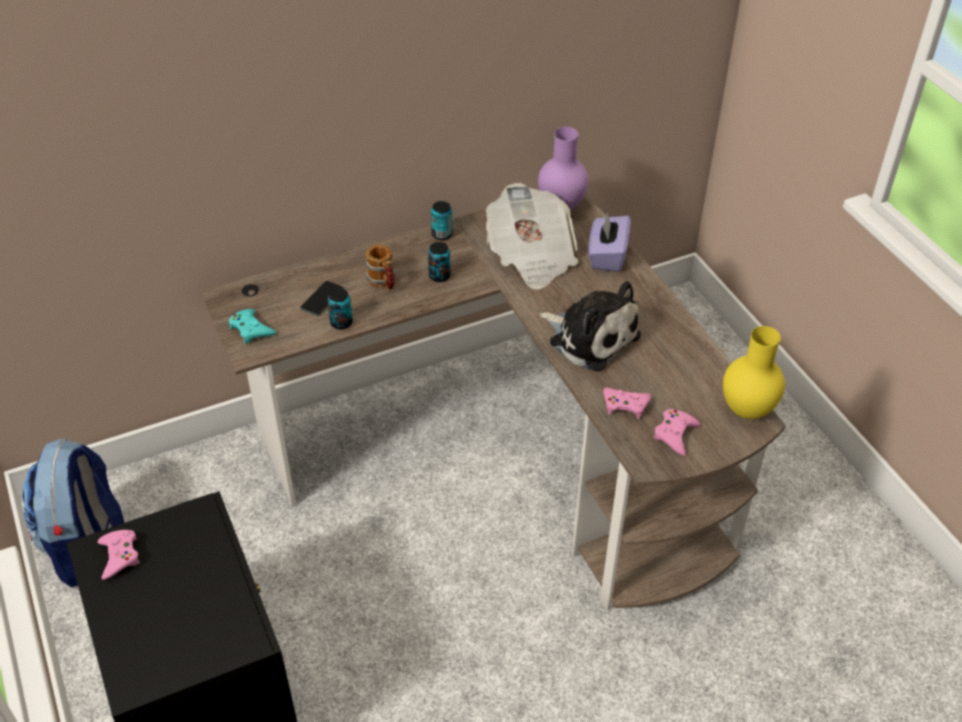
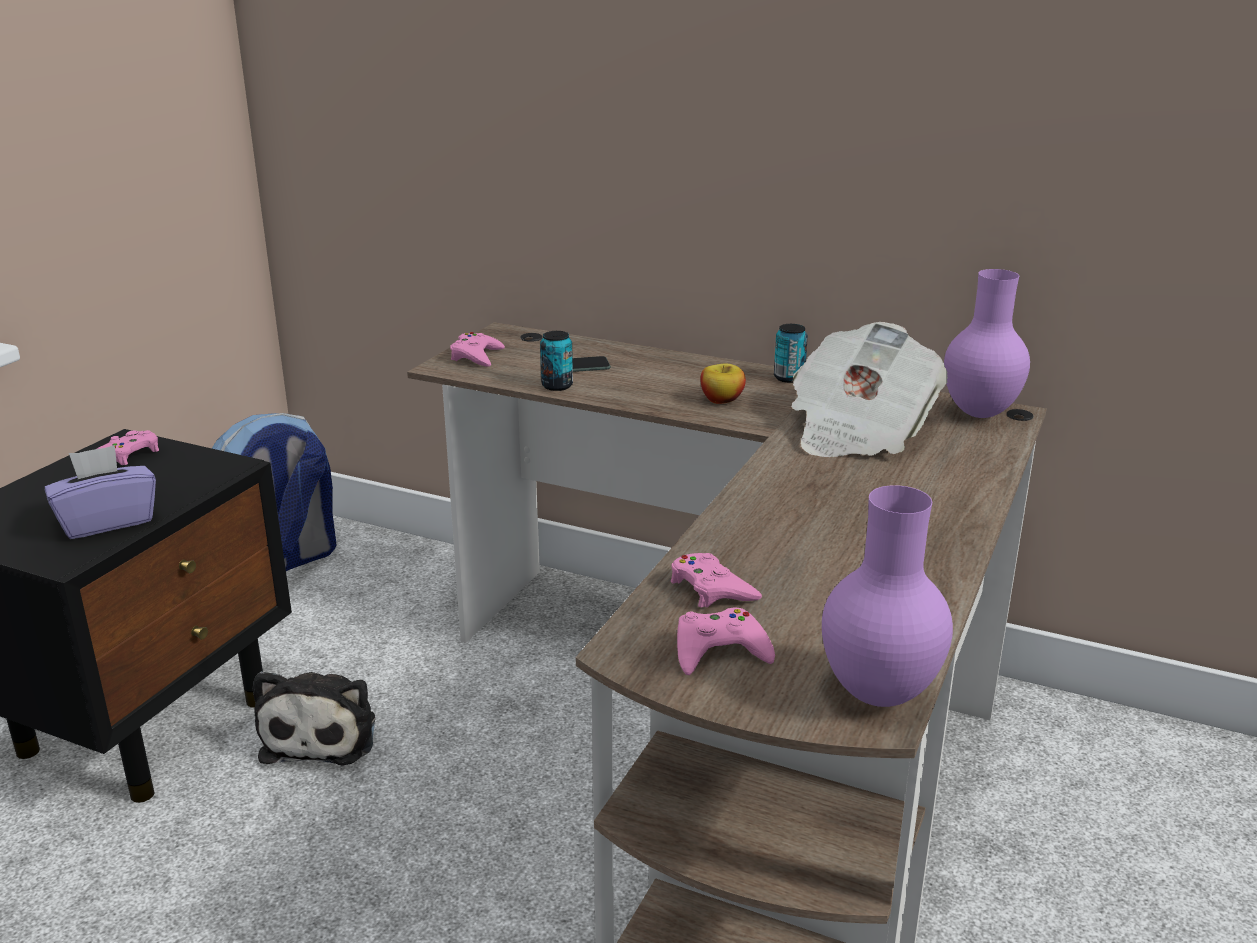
camera: 50 degrees right, 20 degrees down
turquoise game controller [229,309,277,344] -> pink game controller [450,332,505,367]
mug [365,244,396,290] -> none
can [428,242,451,282] -> apple [700,363,746,404]
plush toy [539,281,641,372] -> plush toy moved to [253,671,375,766]
purple tissue box [588,212,631,272] -> purple tissue box moved to [45,445,156,539]
yellow vase [723,326,785,419] -> purple vase [822,485,953,707]

